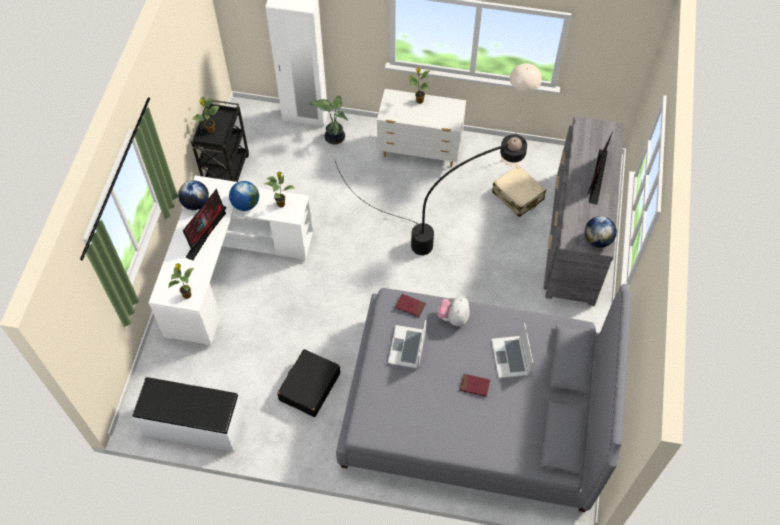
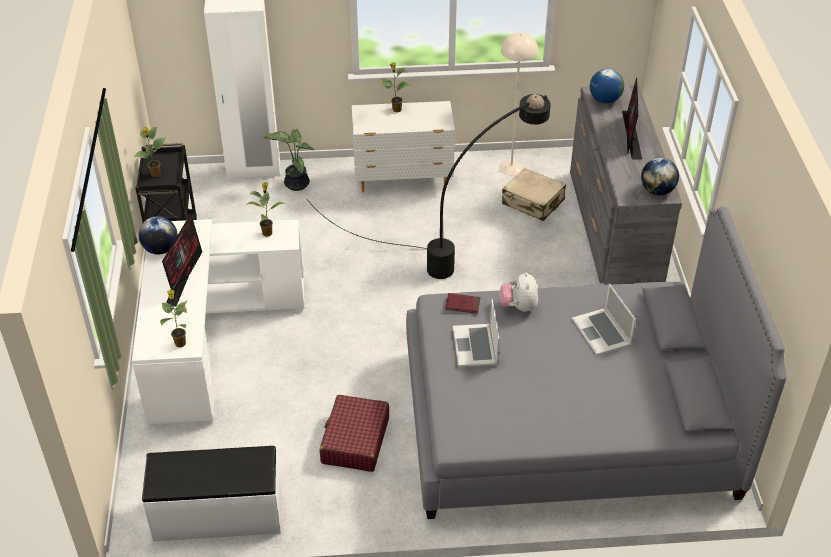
camera: 15 degrees left, 15 degrees down
globe [229,181,259,211] -> globe moved to [590,69,624,103]
black suitcase [278,349,340,417] -> red suitcase [320,395,389,472]
red book [460,374,490,397] -> none

